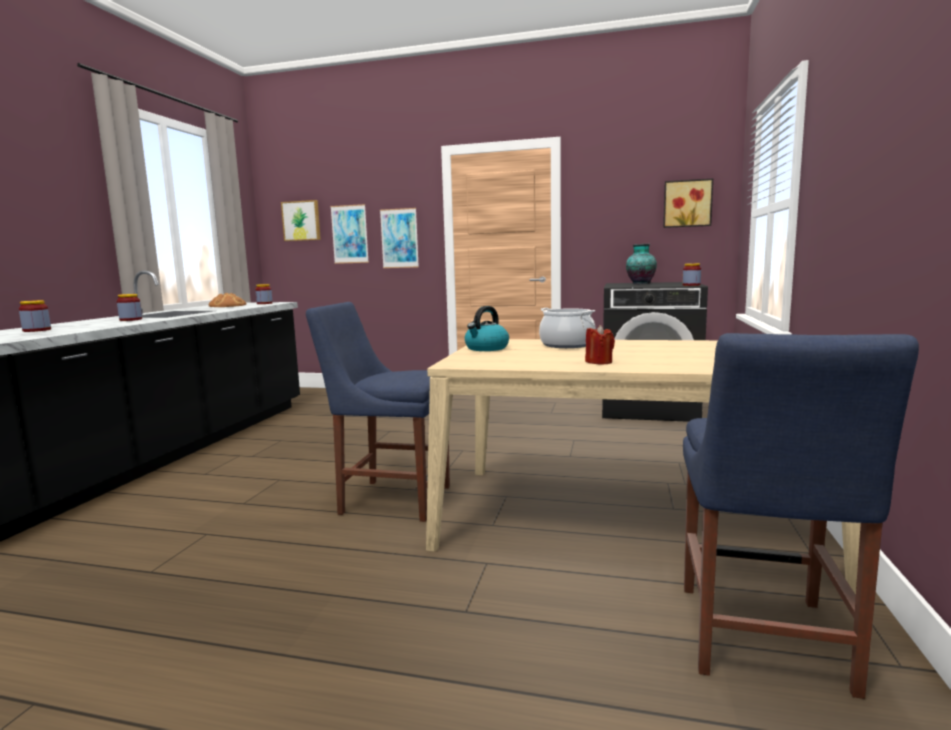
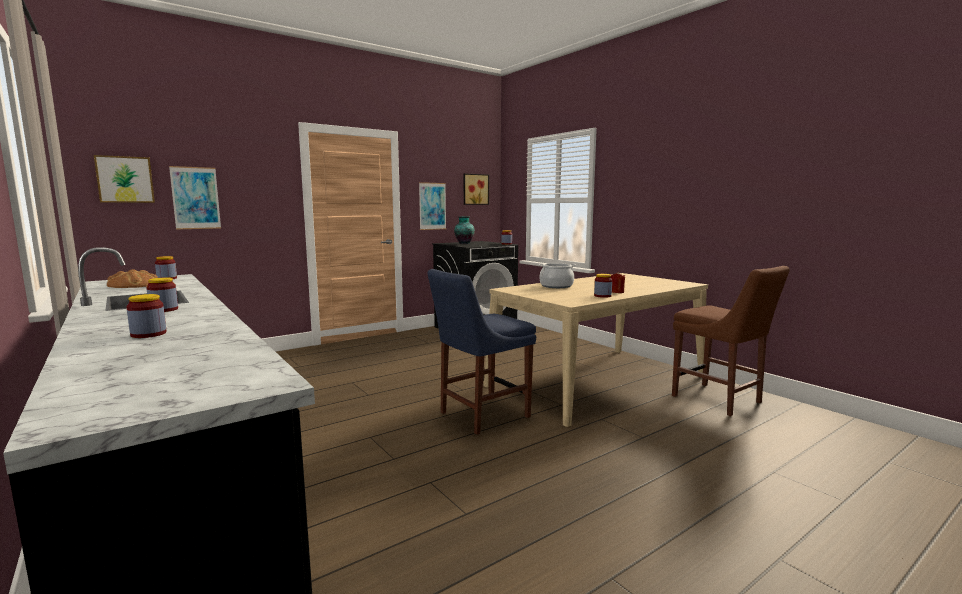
camera: 50 degrees left, 0 degrees up
picture [380,208,419,268] -> picture moved to [419,182,446,230]
kettle [465,306,509,351] -> none
blue chair [683,333,919,699] -> brown chair [672,266,790,416]
none -> jar [594,274,612,298]

